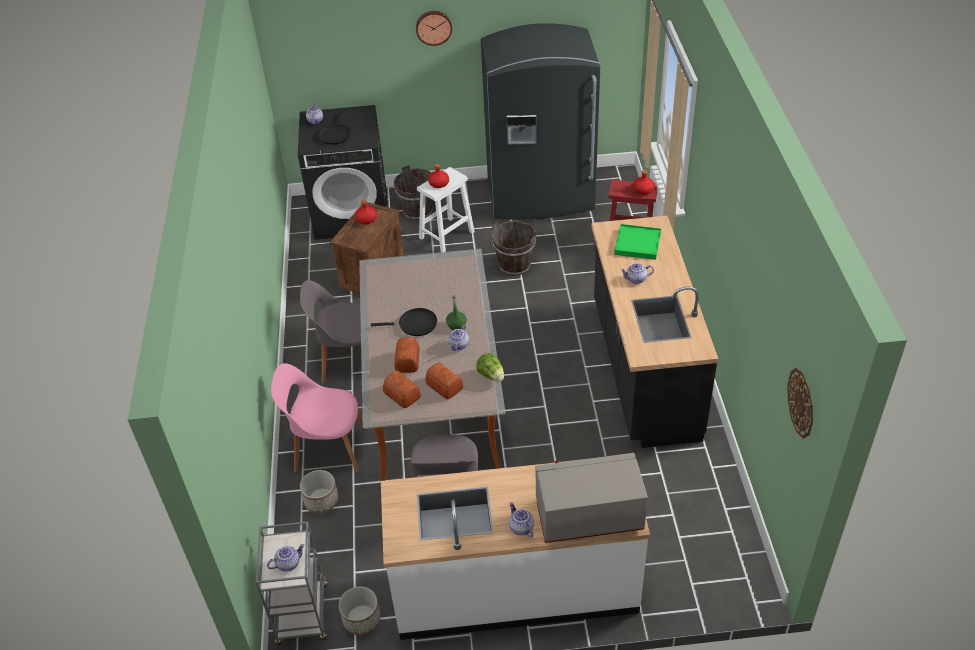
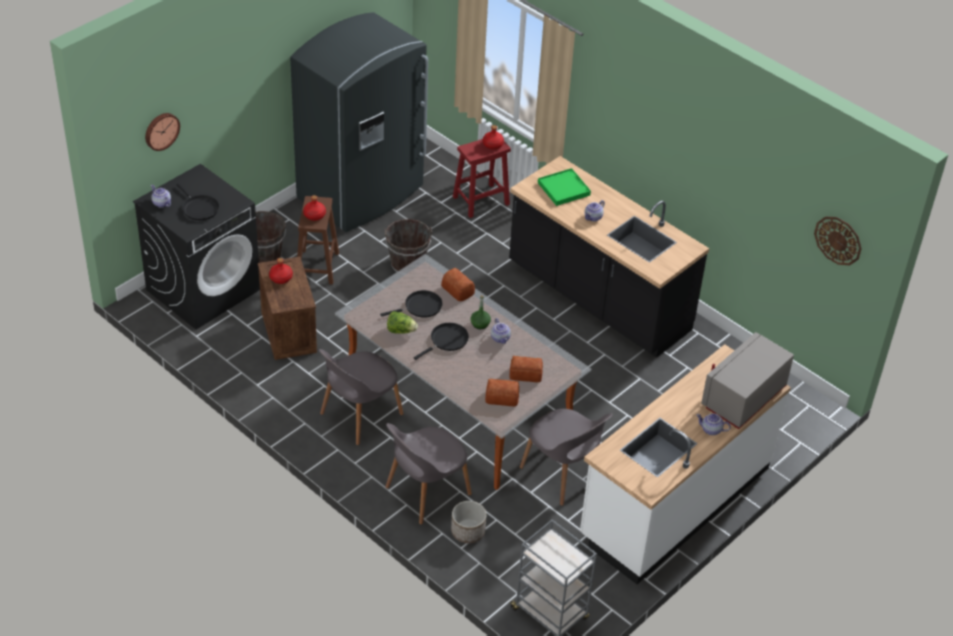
camera: 45 degrees left, 0 degrees up
teapot [267,544,305,572] -> none
pink chair [271,363,365,473] -> grey chair [385,423,472,525]
planter [339,586,380,635] -> none
bread [395,337,419,373] -> bread moved to [441,268,475,301]
wall clock [416,11,452,46] -> wall clock moved to [145,113,180,151]
white stool [417,167,475,252] -> brown stool [297,196,339,284]
lettuce [476,353,504,382] -> lettuce moved to [387,311,418,334]
none -> black frying pan [380,290,442,318]

